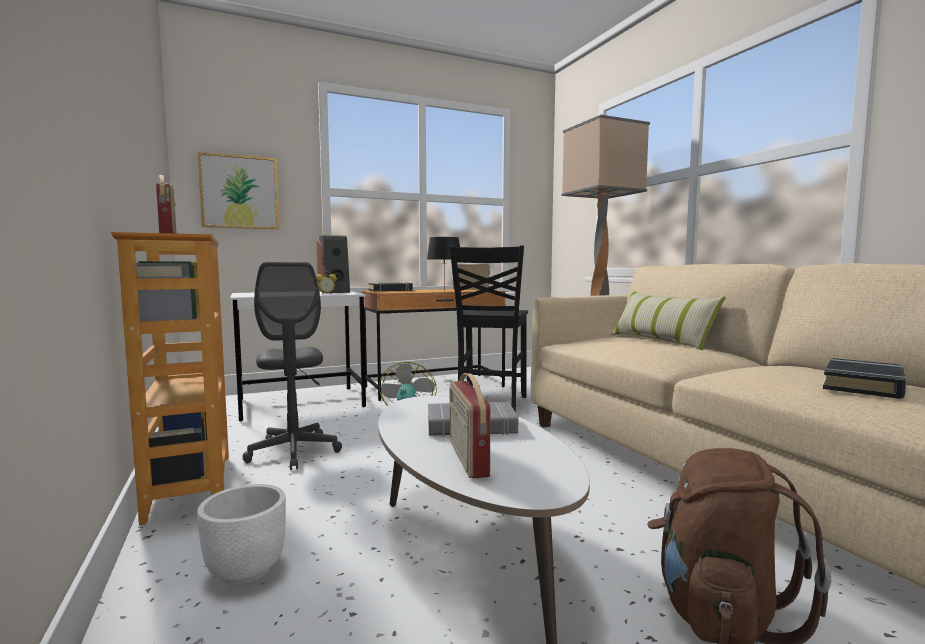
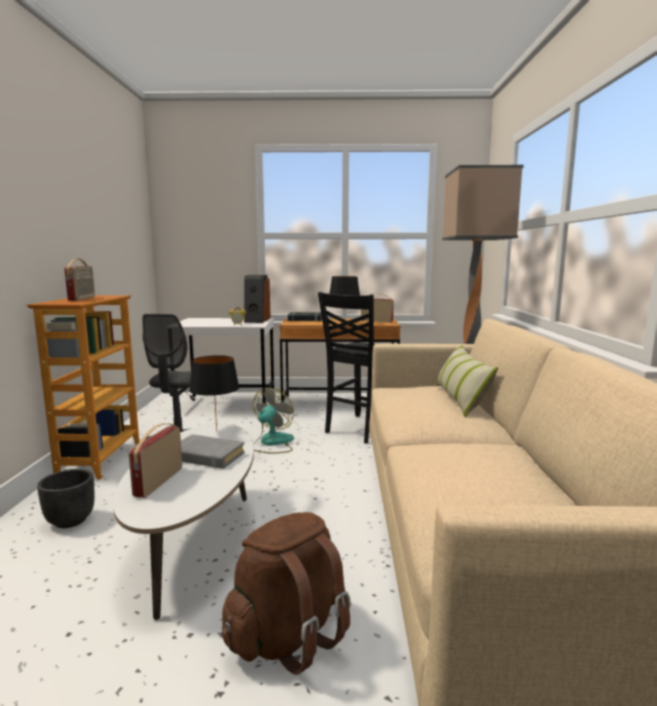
camera: 25 degrees right, 5 degrees up
white planter [197,484,286,585] -> black planter [37,469,95,528]
picture [198,152,279,229] -> none
black book [823,358,907,399] -> none
none -> black table lamp [189,355,239,431]

